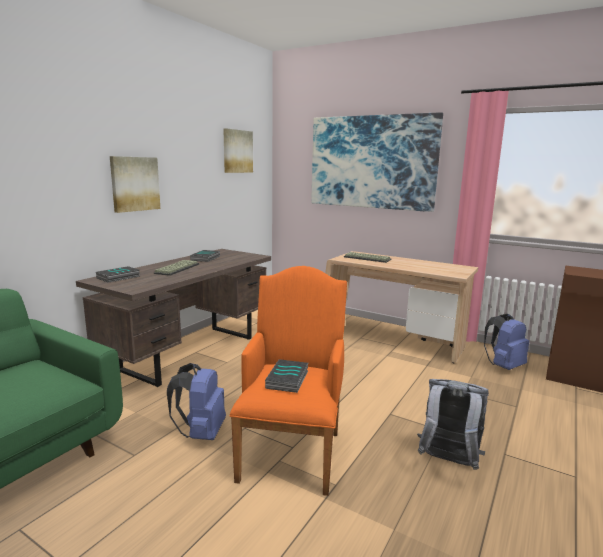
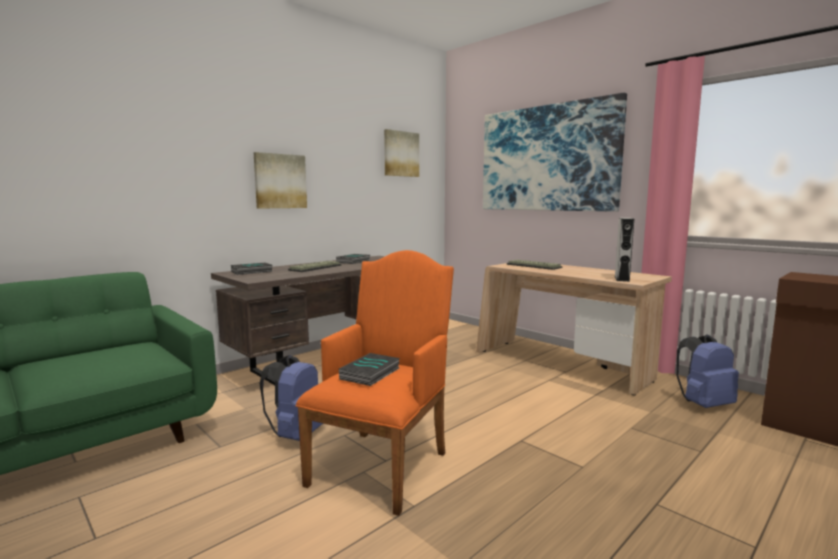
camera: 15 degrees right, 5 degrees down
grey backpack [417,379,489,470] -> none
none -> grey speaker [615,218,634,282]

